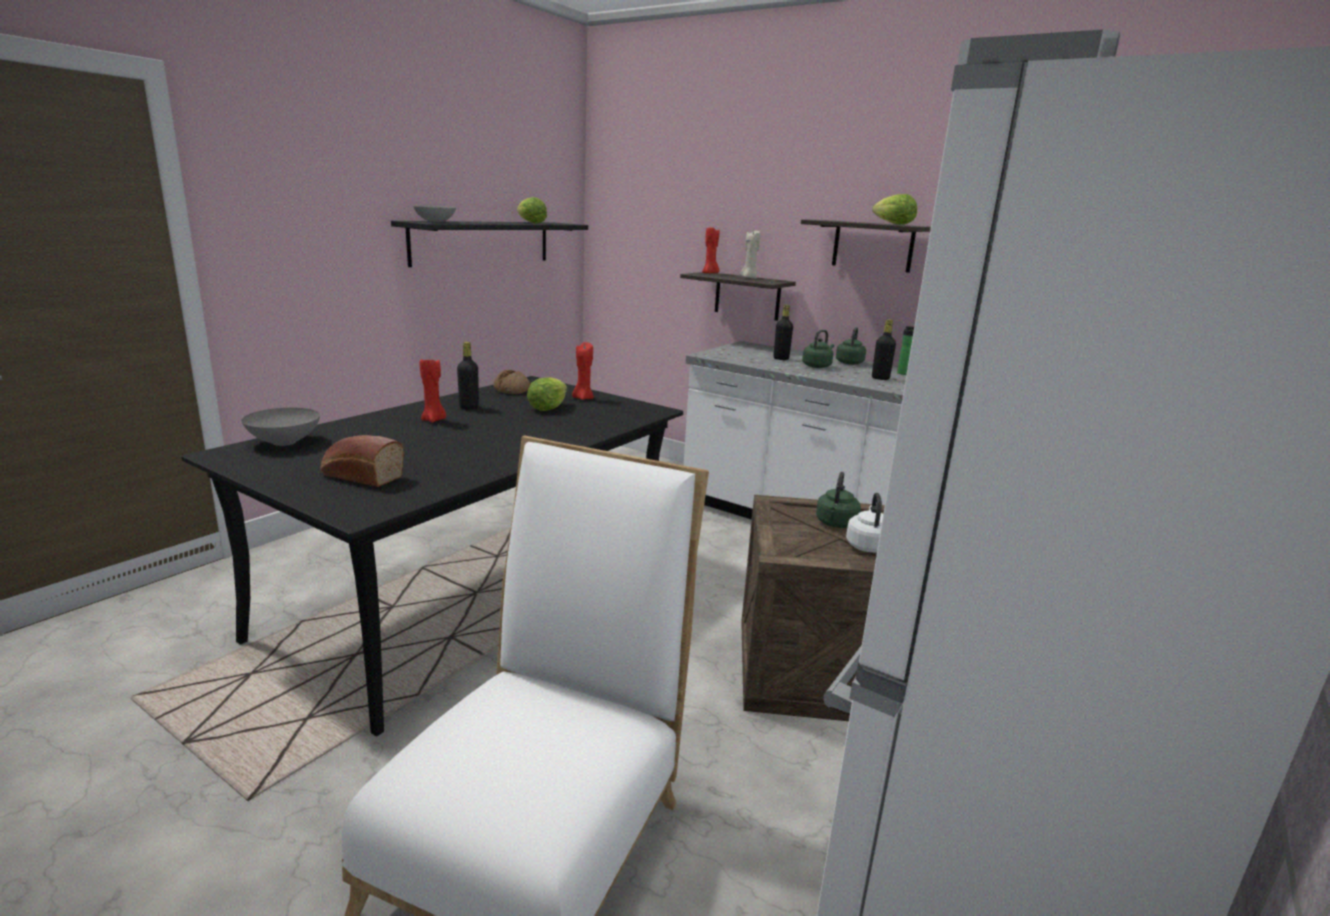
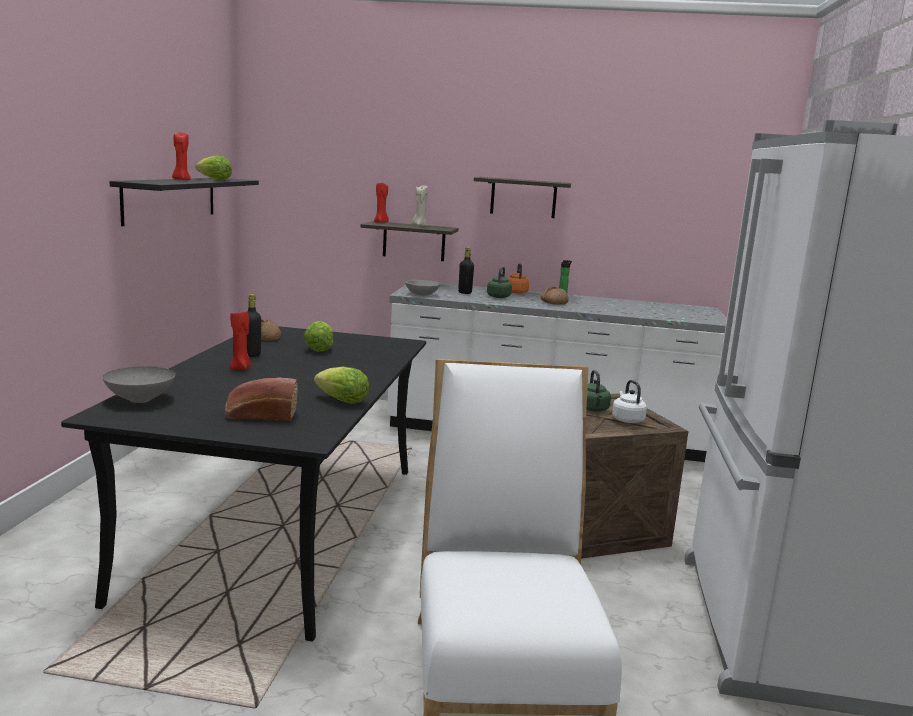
camera: 25 degrees left, 5 degrees down
grey bowl [413,205,456,222] -> grey bowl moved to [405,280,440,296]
red candle [572,342,594,400] -> red candle moved to [172,132,191,180]
green kettle [836,327,866,365] -> orange kettle [507,263,529,294]
lettuce [872,194,917,225] -> lettuce moved to [314,367,369,404]
black bottle [872,319,896,380] -> bread [541,286,569,305]

